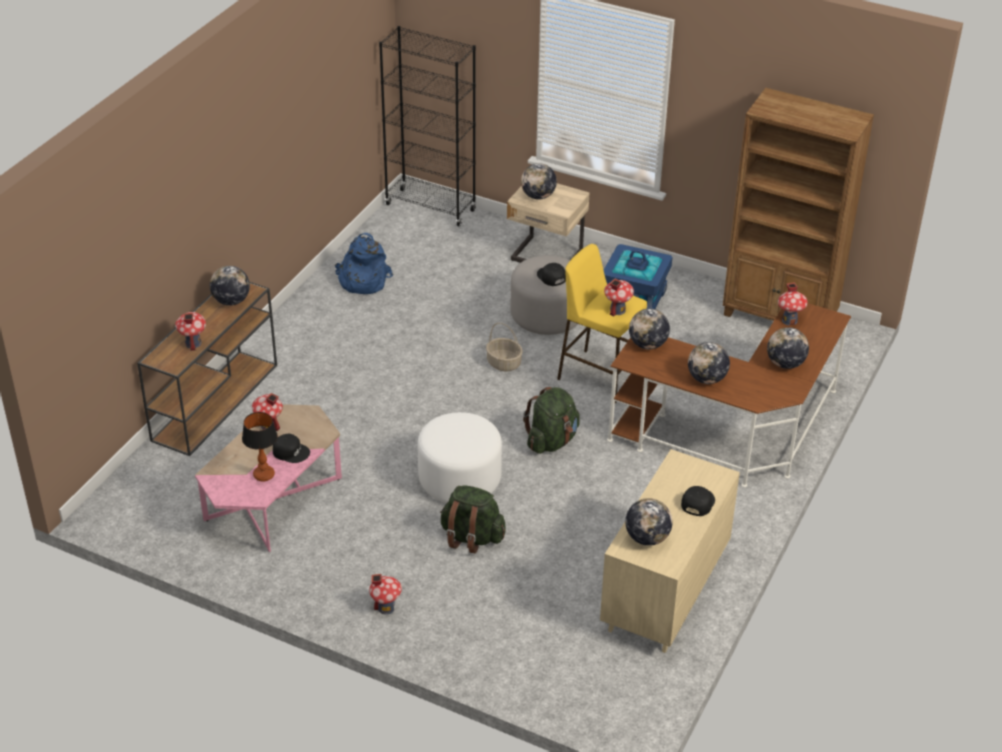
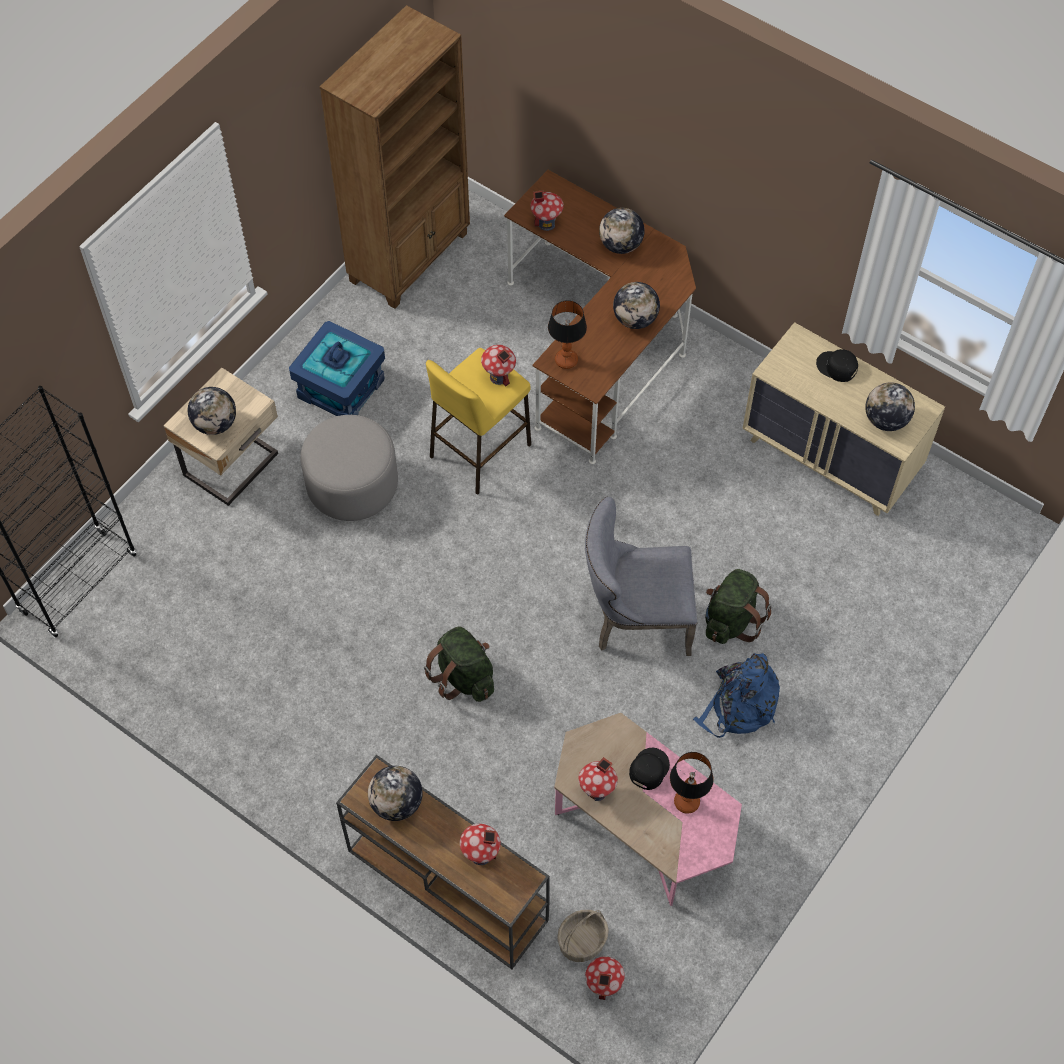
camera: 80 degrees left, 20 degrees up
blue backpack [335,233,393,294] -> blue backpack moved to [693,653,780,738]
toy house [369,574,402,614] -> toy house moved to [585,956,625,1000]
white ottoman [417,412,502,503] -> grey chair [585,497,697,656]
basket [486,323,523,371] -> basket moved to [557,910,609,962]
green backpack [523,387,580,454] -> green backpack moved to [424,627,494,702]
black cap [537,263,566,286] -> none
globe [629,309,670,349] -> table lamp [548,300,587,369]

